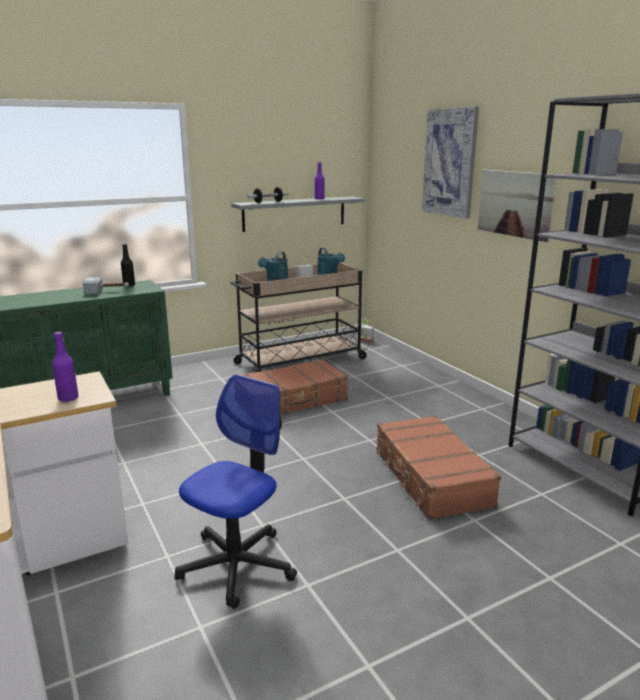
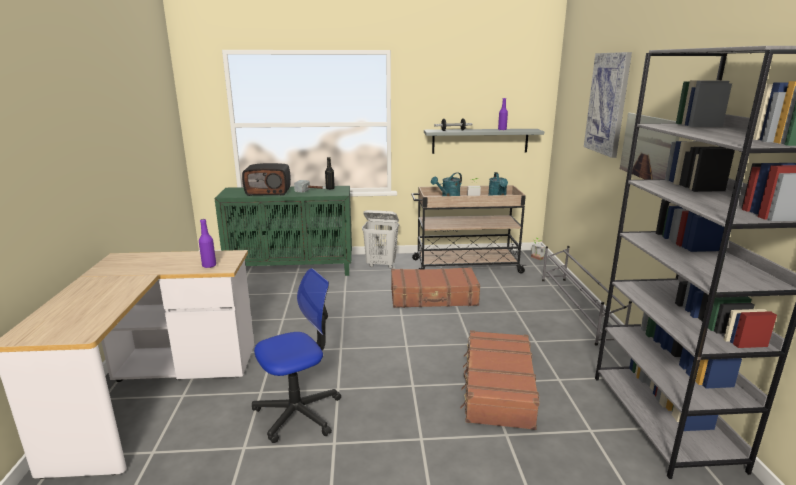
camera: 25 degrees right, 0 degrees up
none -> radio [242,163,291,196]
none -> white laundry basket [362,210,399,269]
none -> grey shoe rack [542,246,632,346]

